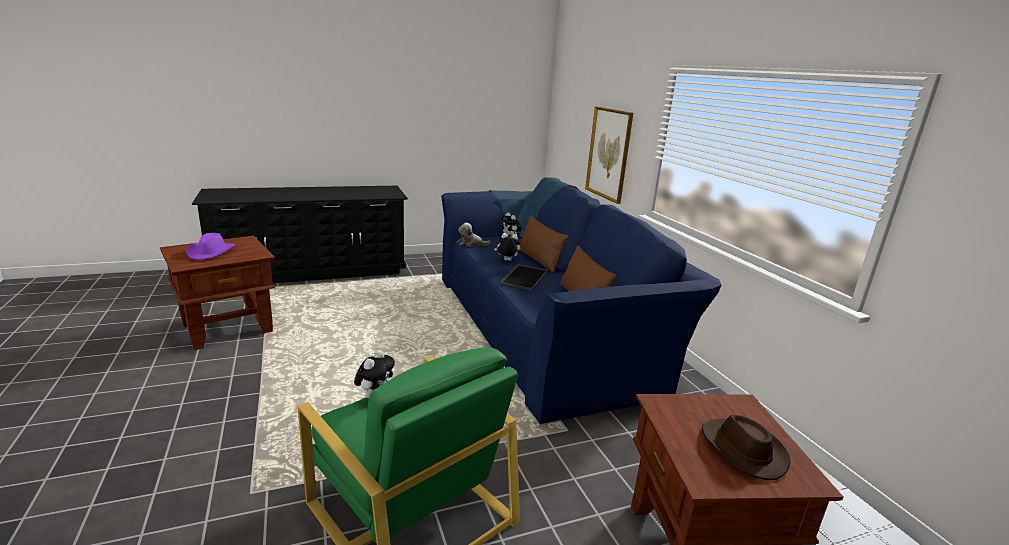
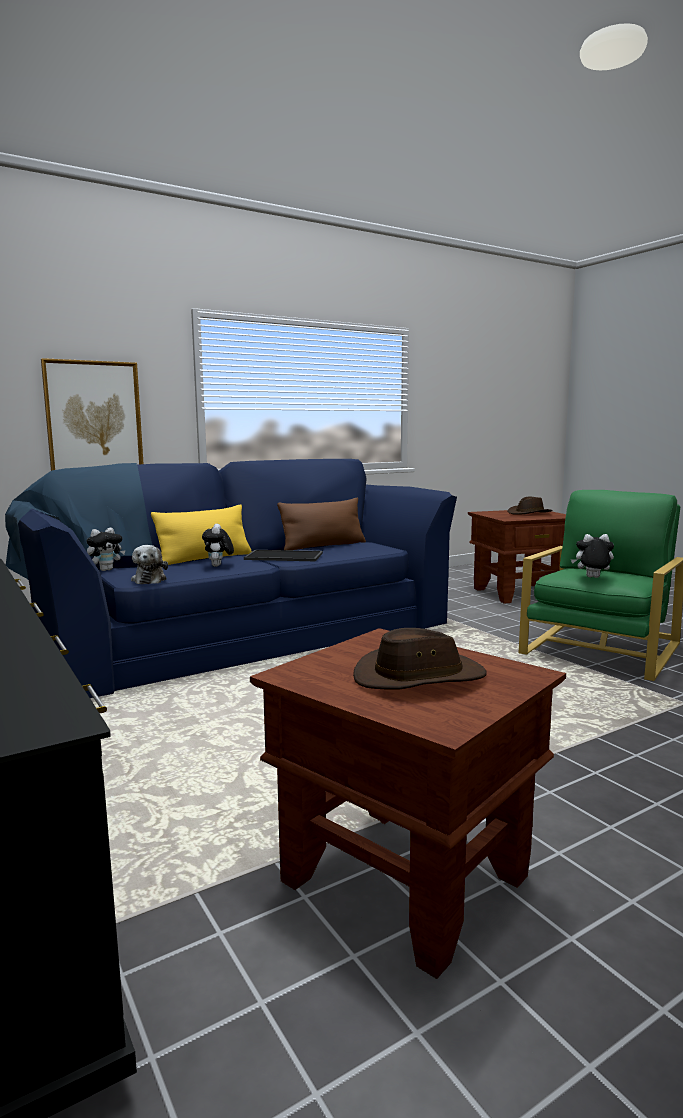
camera: 100 degrees left, 10 degrees down
purple hat [186,233,235,260] -> brown hat [353,628,487,690]
brown pillow [519,216,569,273] -> yellow pillow [151,504,252,565]

